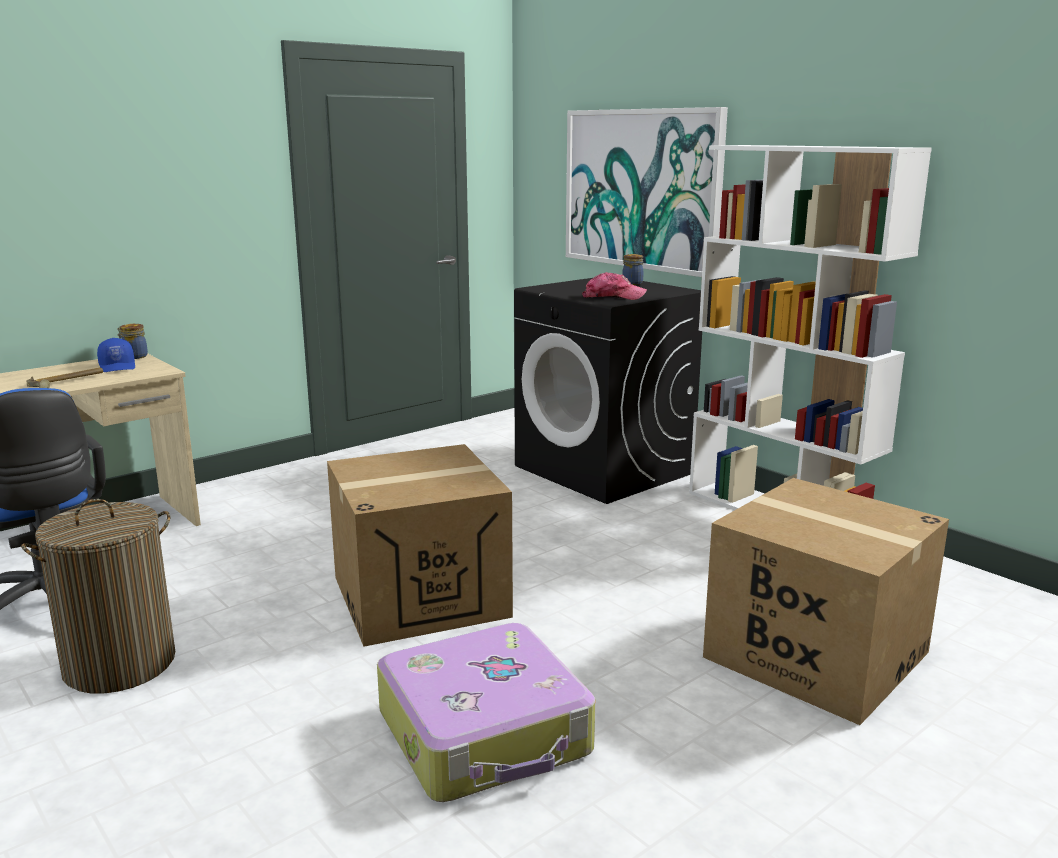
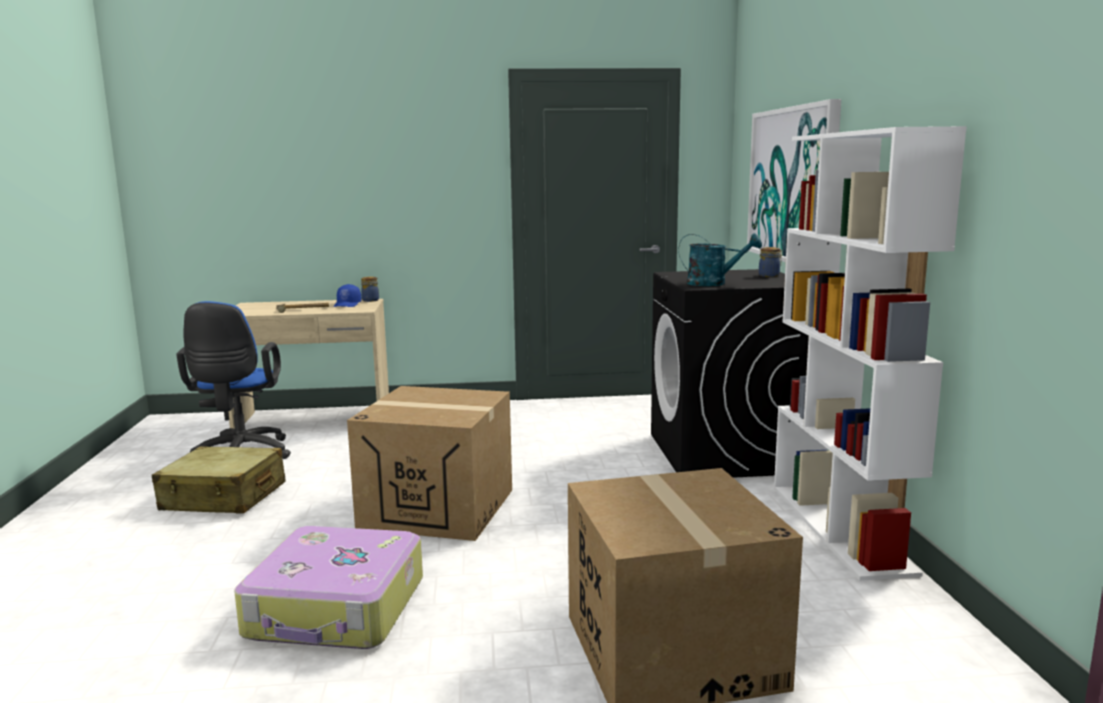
camera: 35 degrees right, 5 degrees down
laundry basket [21,499,175,694] -> beige suitcase [152,446,286,514]
cap [582,272,647,300] -> turquoise watering can [678,233,762,286]

